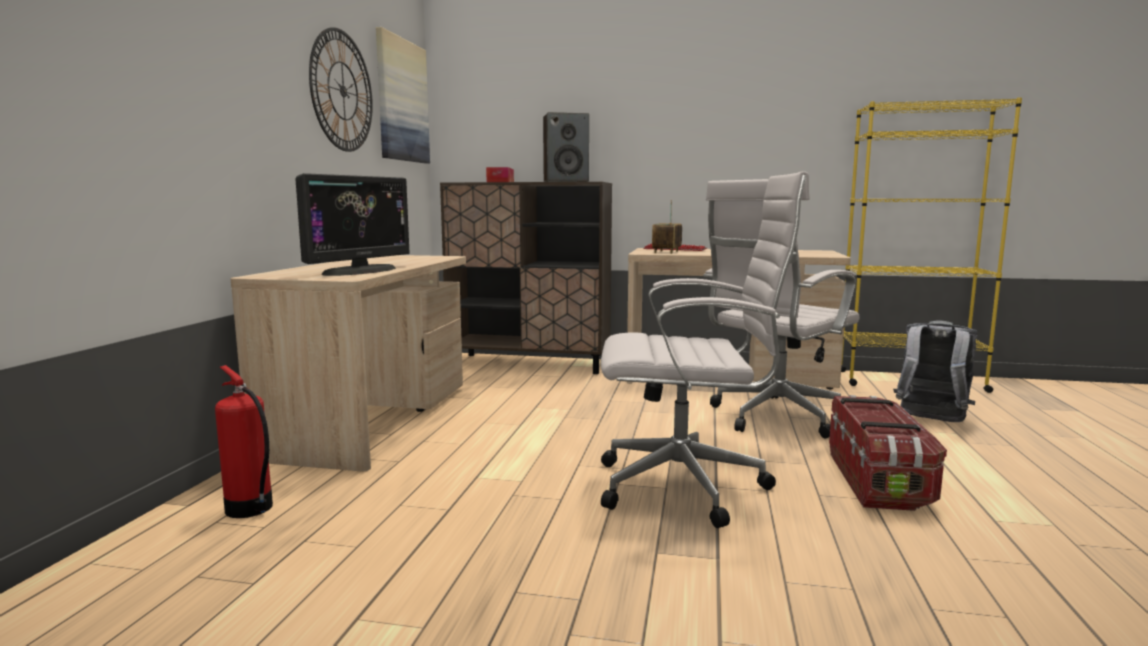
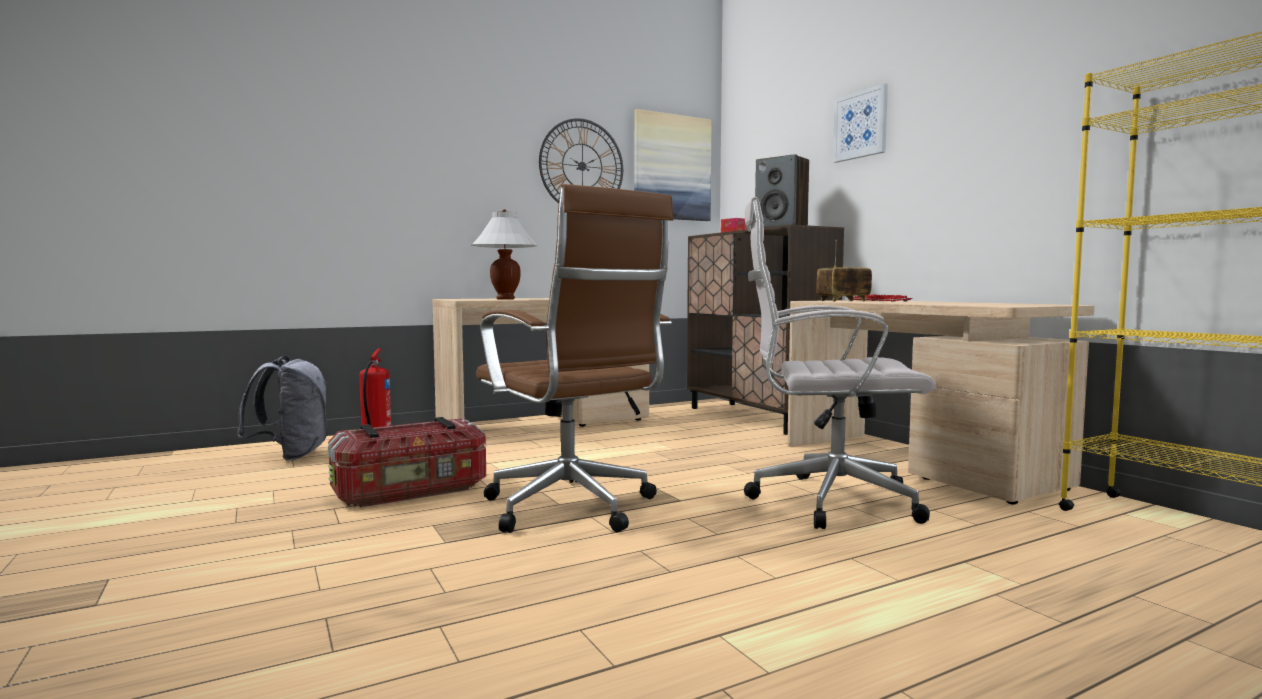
camera: 50 degrees right, 5 degrees down
monitor [295,173,410,276] -> white table lamp [471,209,538,300]
white office chair [601,171,810,528] -> brown office chair [476,184,674,533]
storage box [829,395,947,511] -> storage box moved to [328,417,486,507]
grey backpack [893,320,978,422] -> grey backpack moved to [237,355,327,460]
none -> picture [833,83,888,163]

